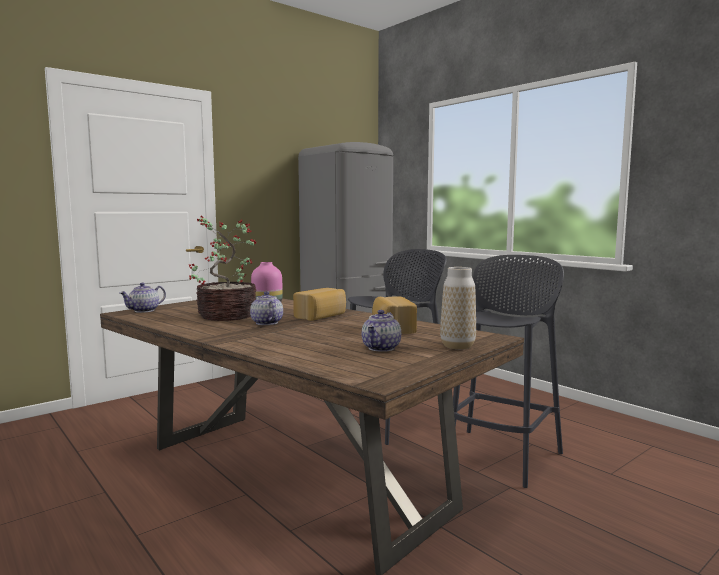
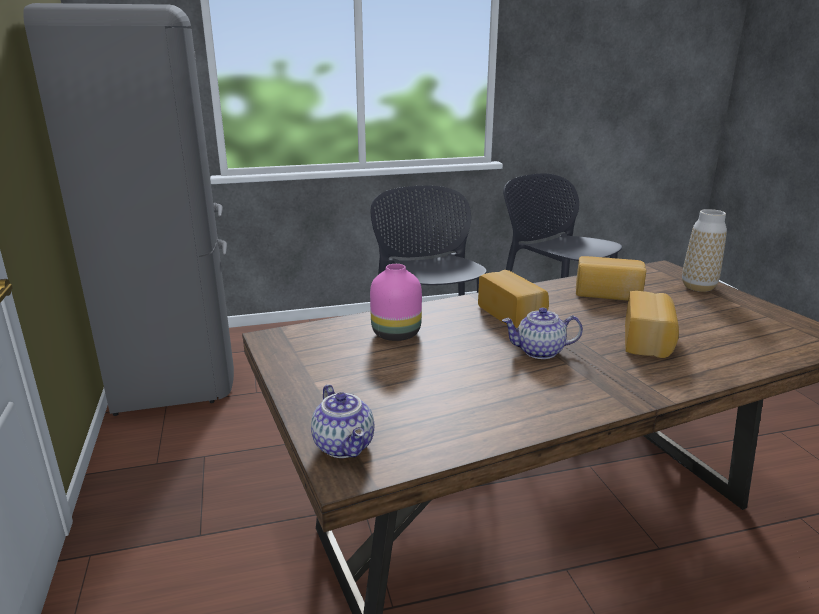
camera: 65 degrees left, 15 degrees up
potted plant [189,215,257,321] -> none
teapot [362,310,401,352] -> none
none -> bread [625,291,679,358]

